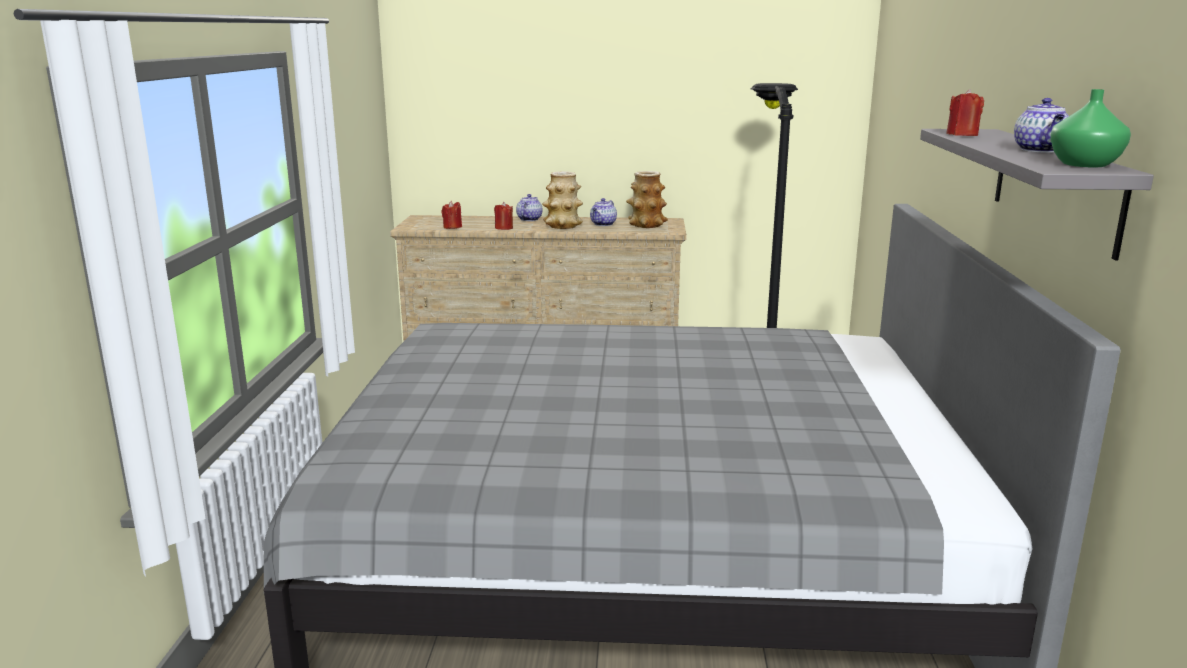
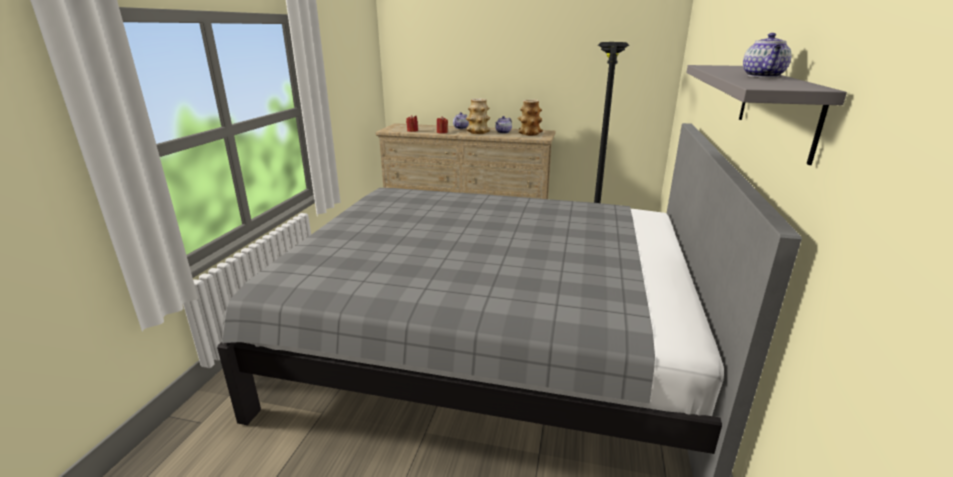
camera: 10 degrees right, 5 degrees up
red candle [946,89,984,136] -> none
green vase [1050,89,1131,167] -> none

